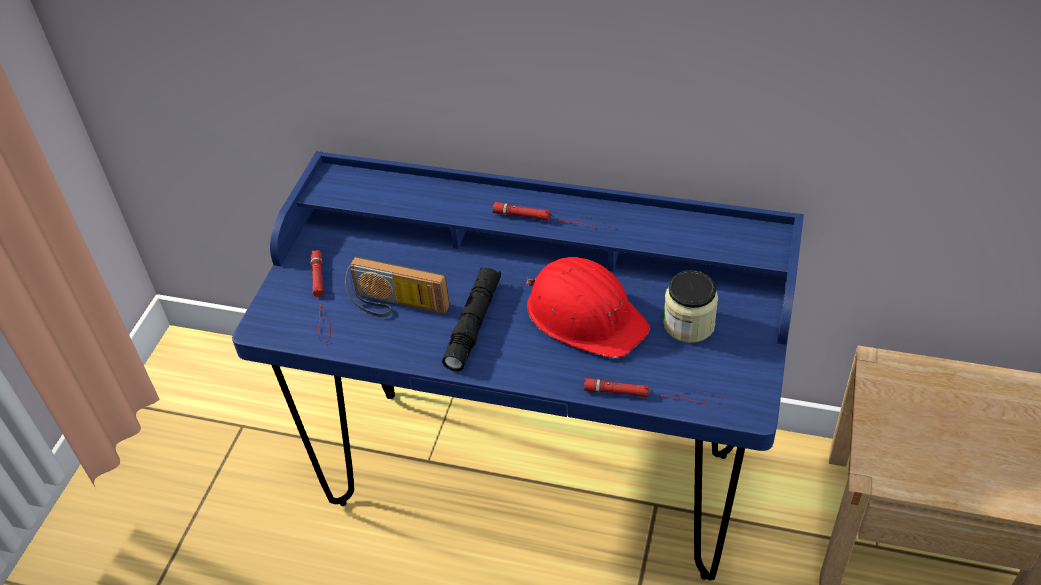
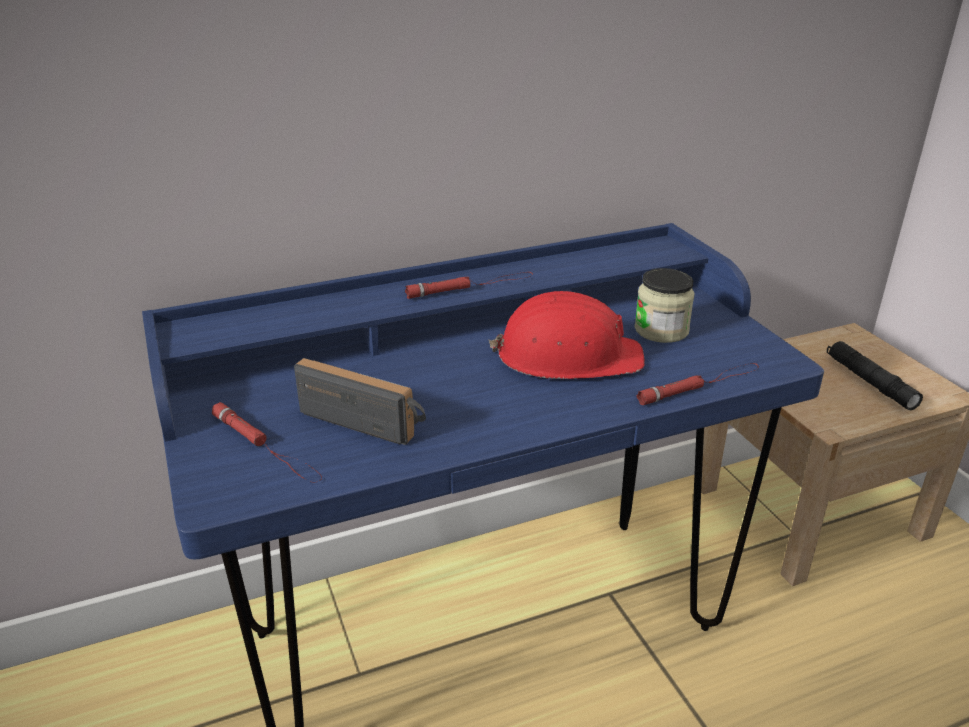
camera: 40 degrees left, 15 degrees down
radio [345,257,450,317] -> radio turned 135 degrees counterclockwise [294,358,426,445]
black flashlight [442,268,501,372] -> black flashlight moved to [827,341,923,410]

